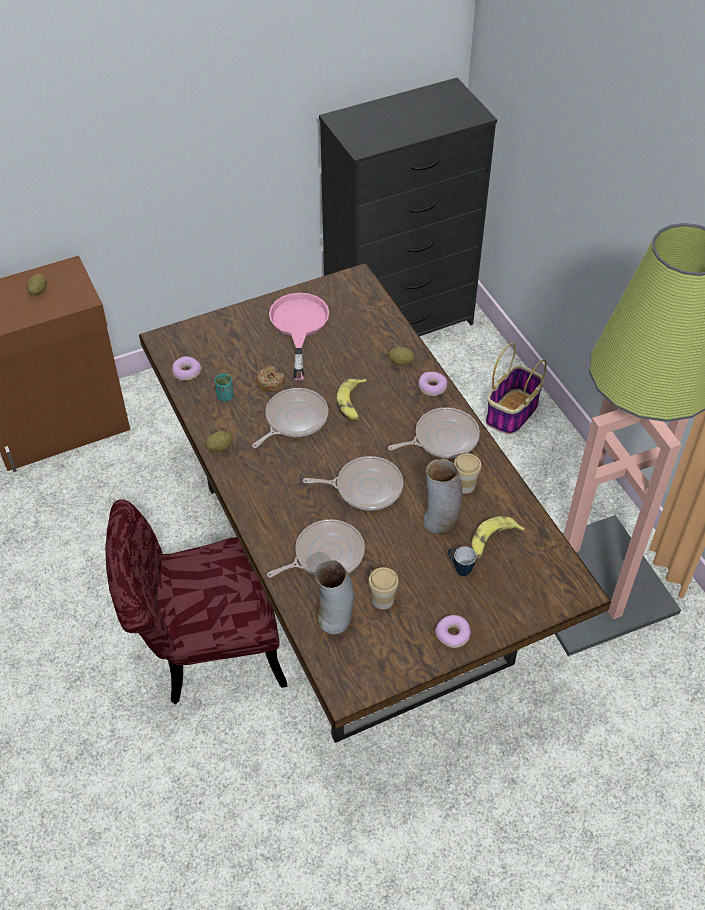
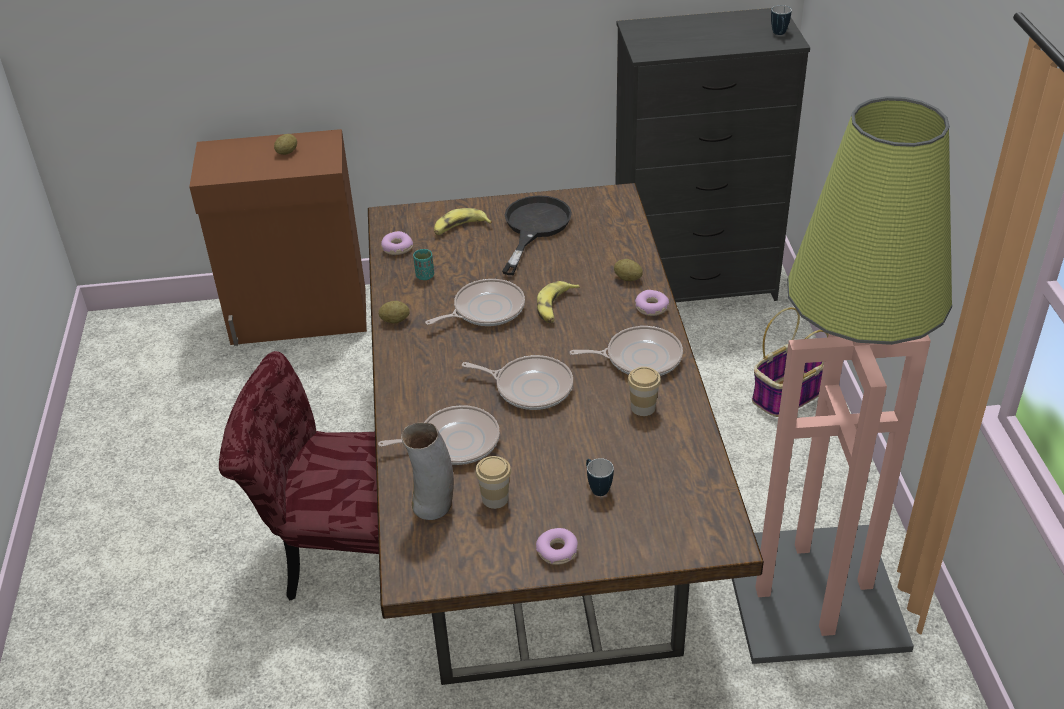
camera: 20 degrees right, 10 degrees down
donut [256,366,285,392] -> none
pink frying pan [269,293,329,381] -> black frying pan [502,195,572,275]
vase [423,459,463,534] -> none
banana [471,516,525,559] -> banana moved to [434,208,492,235]
none -> mug [771,5,792,35]

